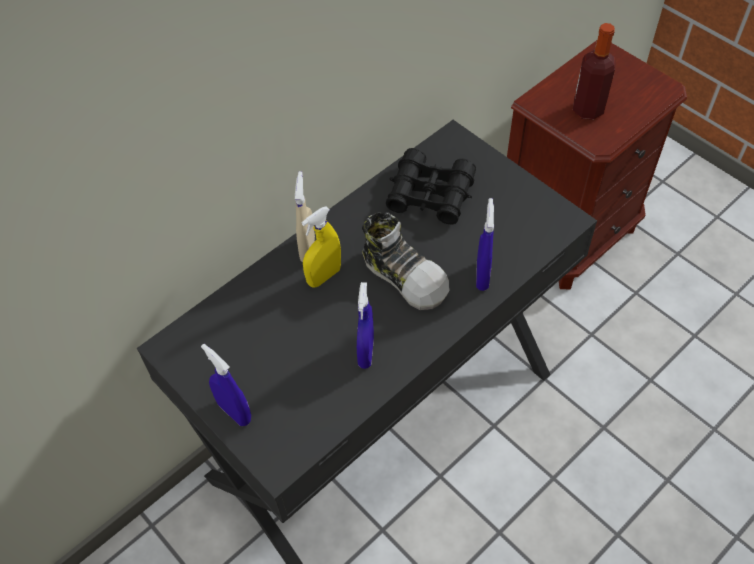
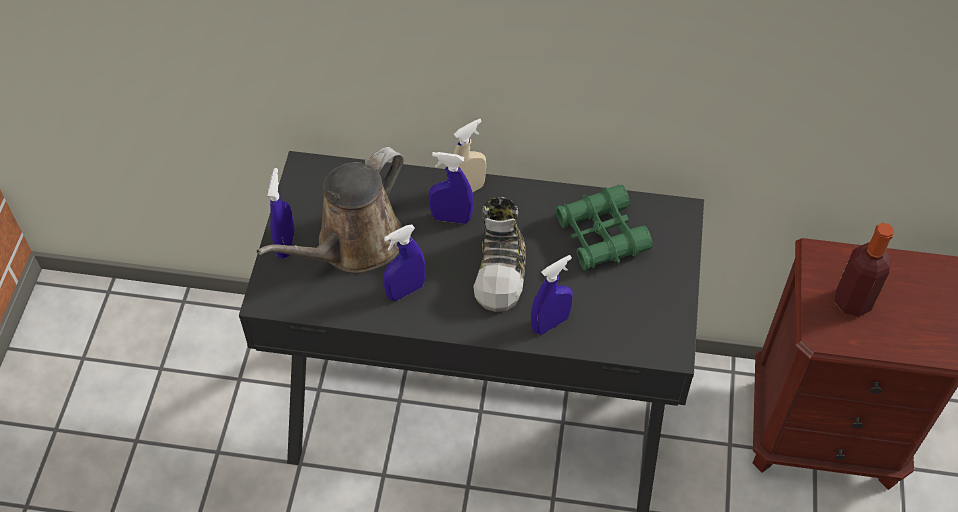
camera: 50 degrees right, 0 degrees up
yellow spray bottle [301,207,341,288] -> blue spray bottle [429,152,473,224]
black binoculars [386,148,476,225] -> green binoculars [556,185,653,270]
none -> brown watering can [257,147,404,273]

